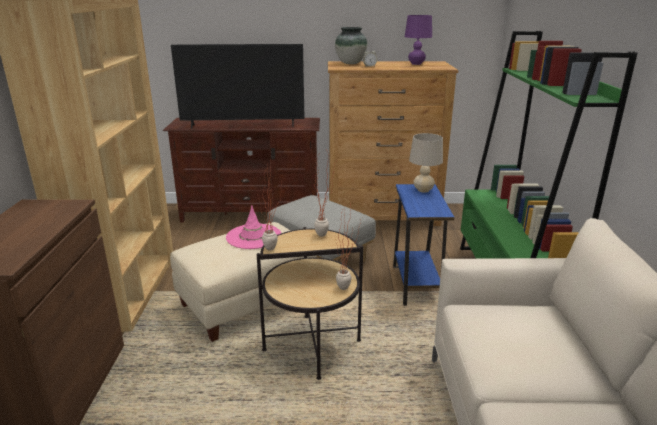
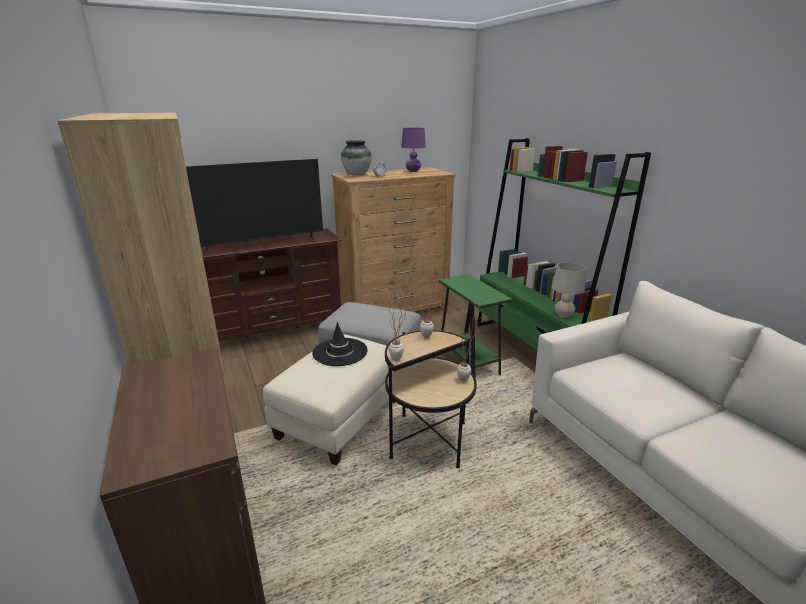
camera: 25 degrees left, 0 degrees up
pink hat [226,205,281,249] -> black hat [312,322,368,366]
blue side table [393,184,455,306] -> green side table [439,274,512,378]
beige table lamp [409,133,443,193] -> beige table lamp moved to [552,262,586,318]

